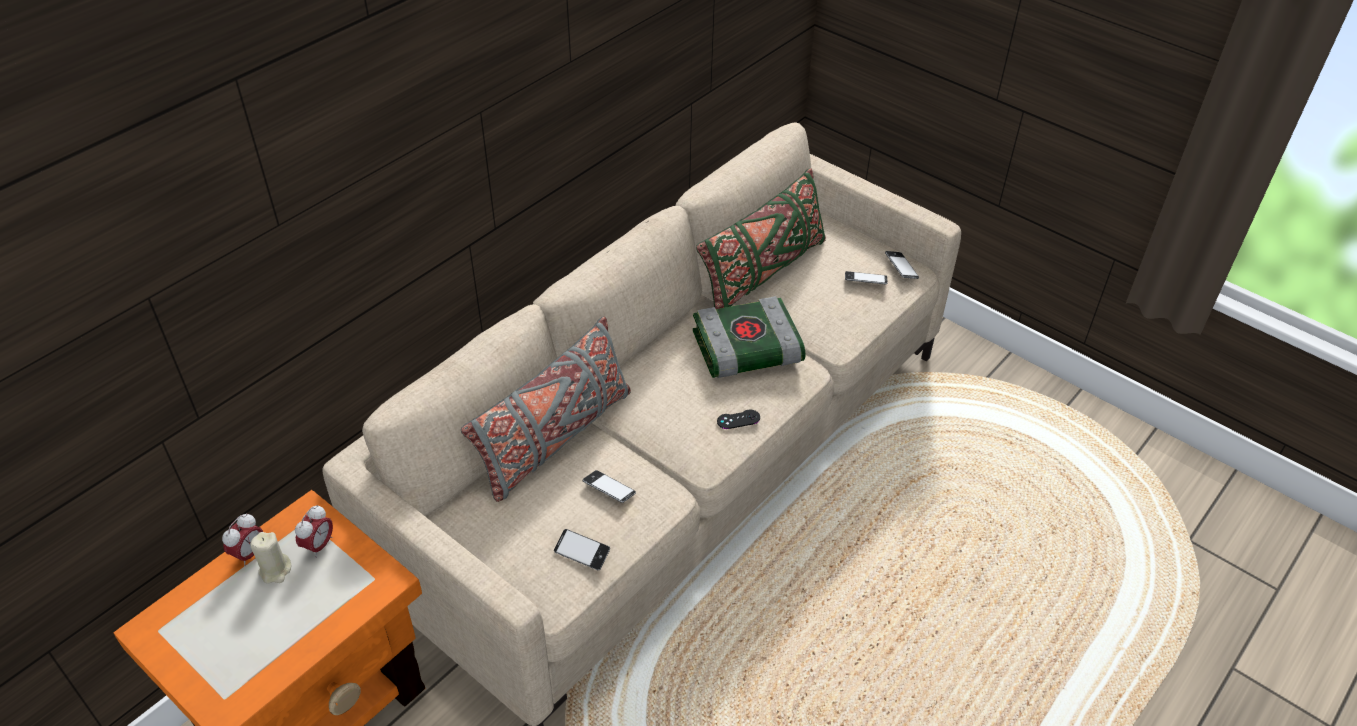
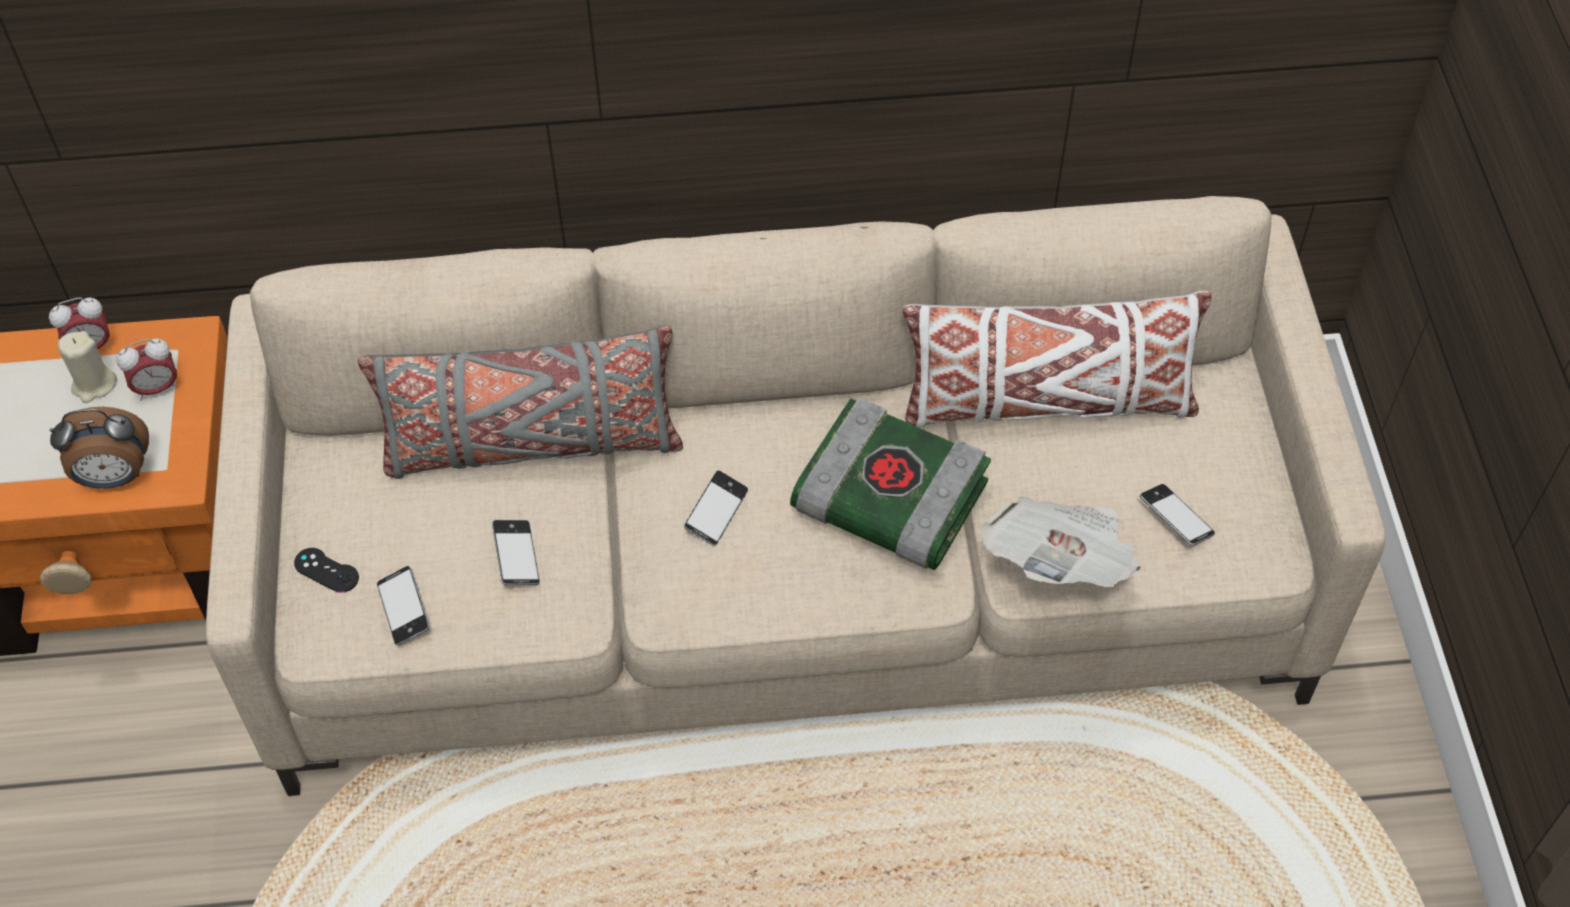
camera: 45 degrees right, 10 degrees up
green pillow [696,168,826,309] -> white pillow [902,291,1211,428]
black game controller [717,409,760,429] -> black game controller moved to [294,548,359,593]
phone [885,251,919,279] -> phone moved to [684,470,748,546]
none -> alarm clock [50,407,149,489]
none -> newspaper [980,496,1140,587]

